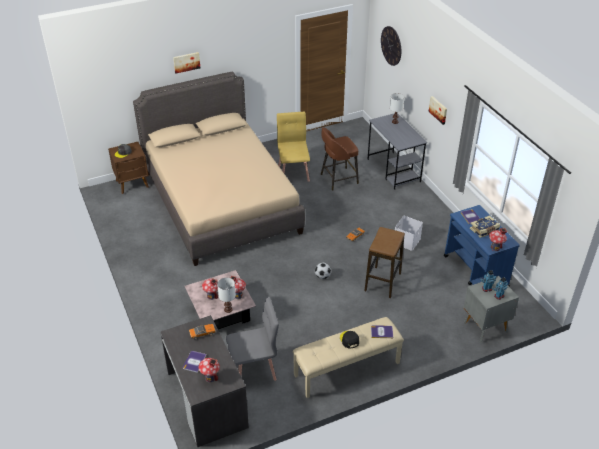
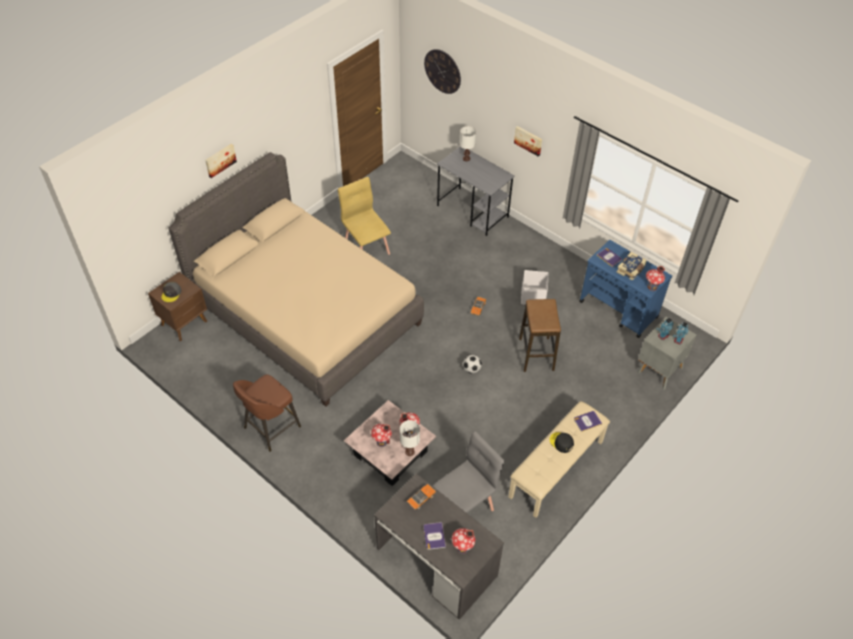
camera: 25 degrees left, 10 degrees up
brown stool [321,127,359,191] -> brown stool moved to [233,374,301,452]

